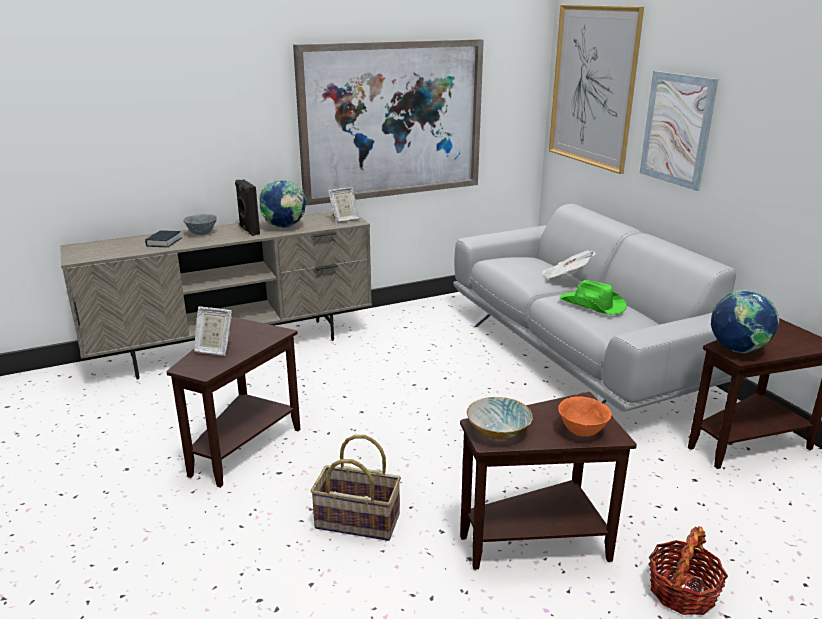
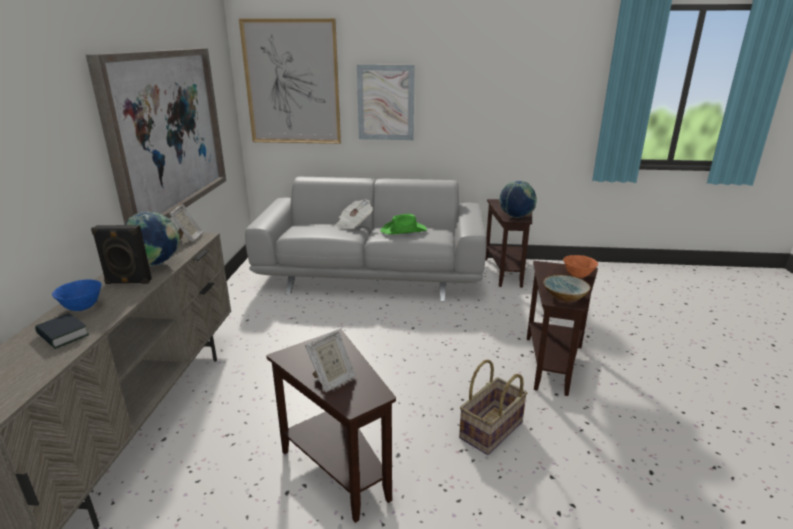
camera: 60 degrees left, 0 degrees up
grey bowl [183,214,217,235] -> blue bowl [52,280,102,311]
basket [648,526,728,615] -> none

